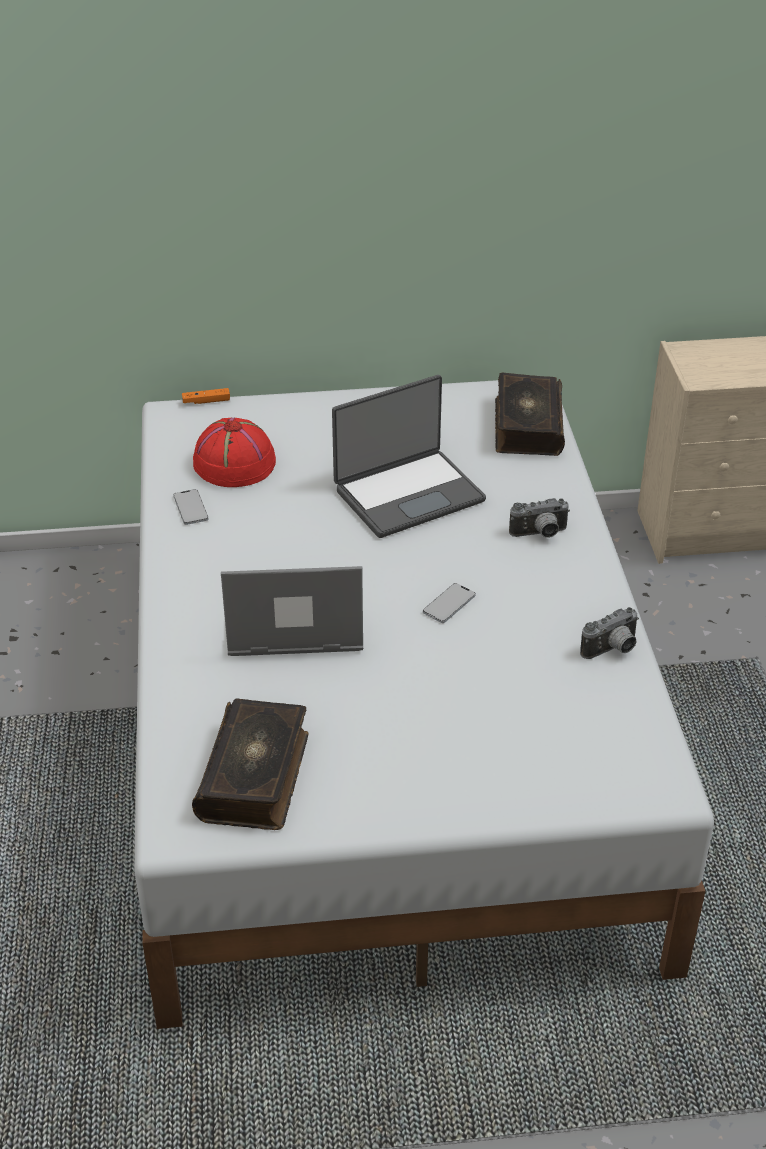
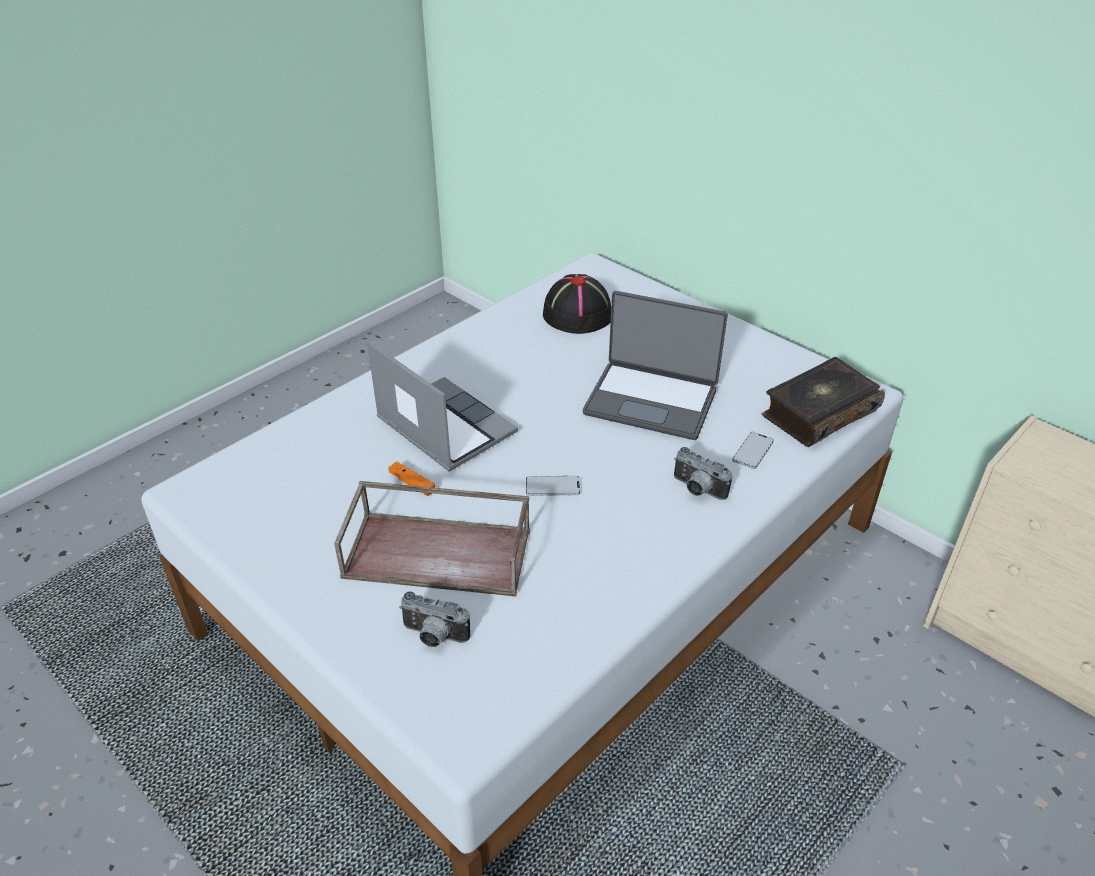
camera: 50 degrees right, 0 degrees up
phone [173,489,209,525] -> phone moved to [732,432,774,469]
orange game controller [182,388,230,404] -> orange game controller moved to [388,462,435,496]
book [192,698,308,830] -> none
red hat [193,418,276,487] -> black hat [543,274,611,334]
camera [580,607,639,659] -> camera moved to [399,592,470,647]
none -> brown tray [334,481,530,596]

